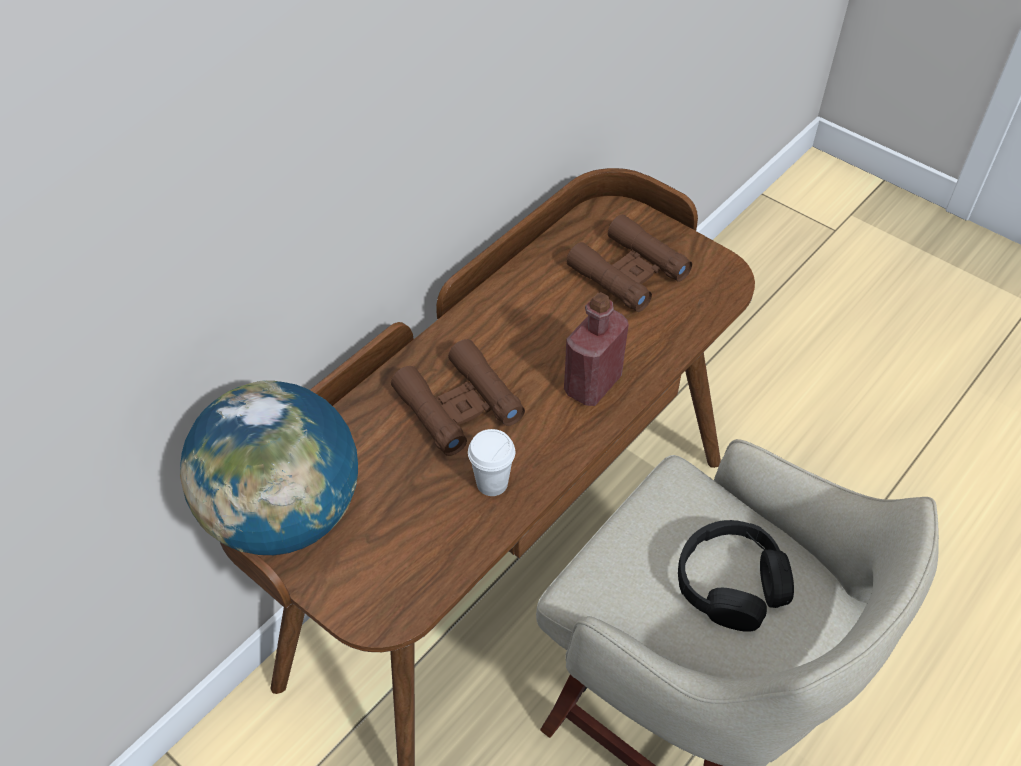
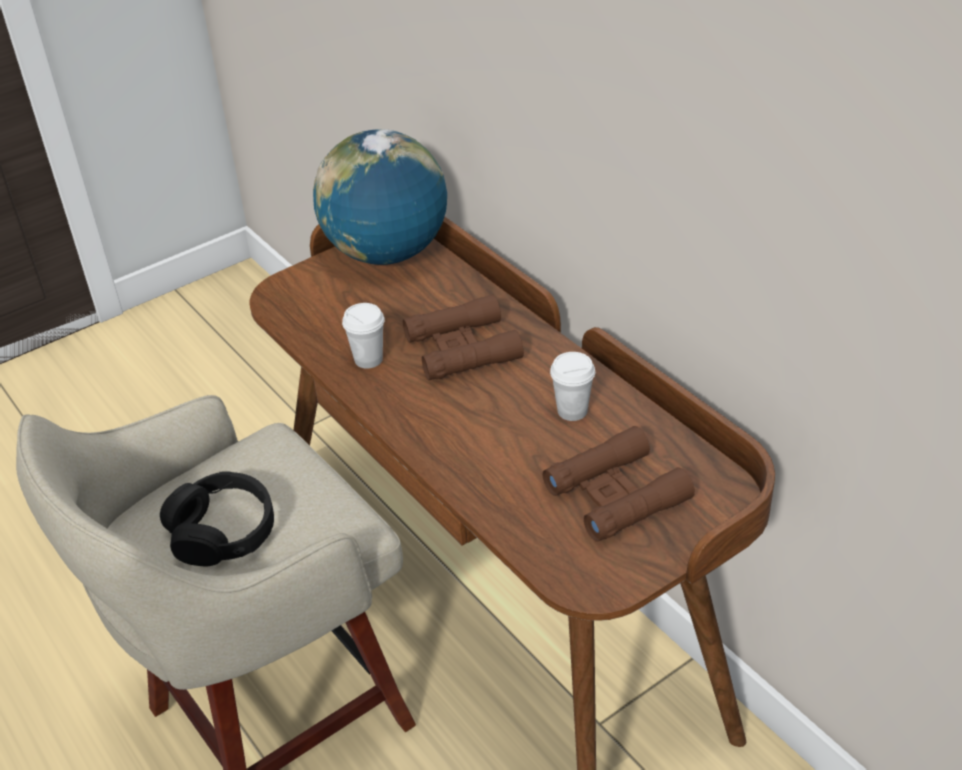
camera: 105 degrees right, 10 degrees down
red bottle [564,292,629,406] -> none
none -> white cup [550,352,595,421]

